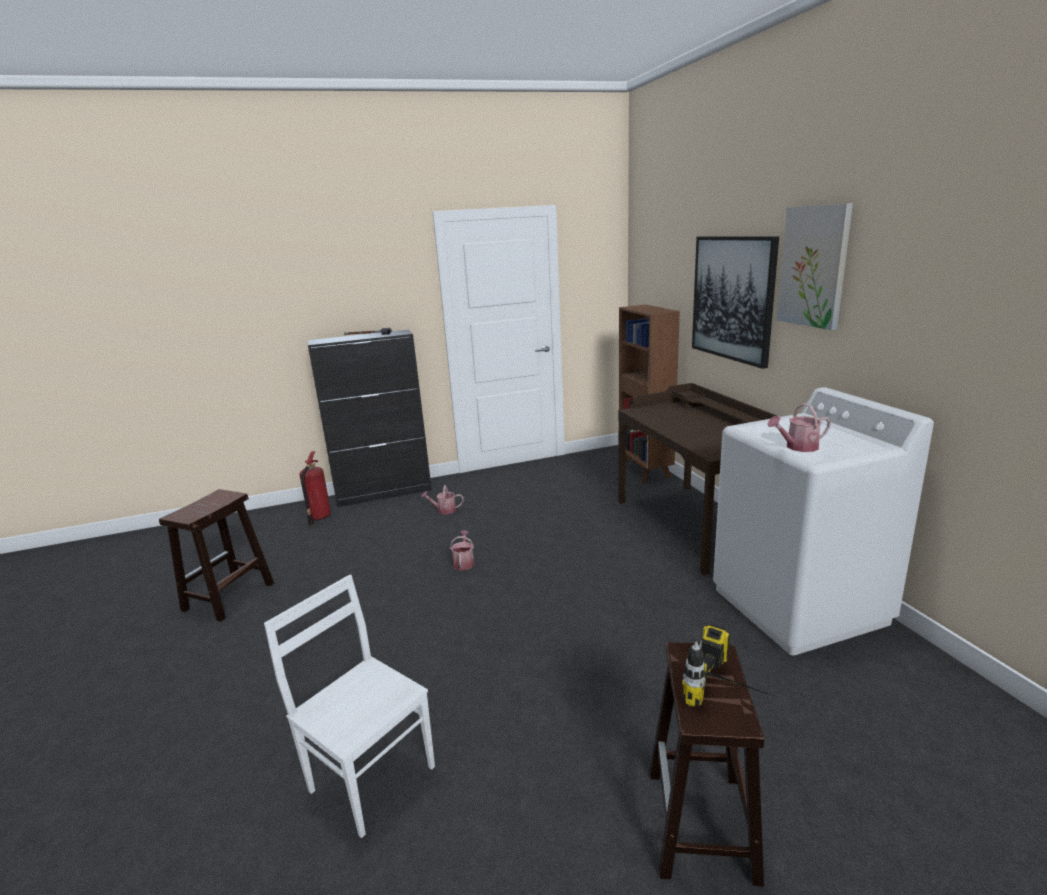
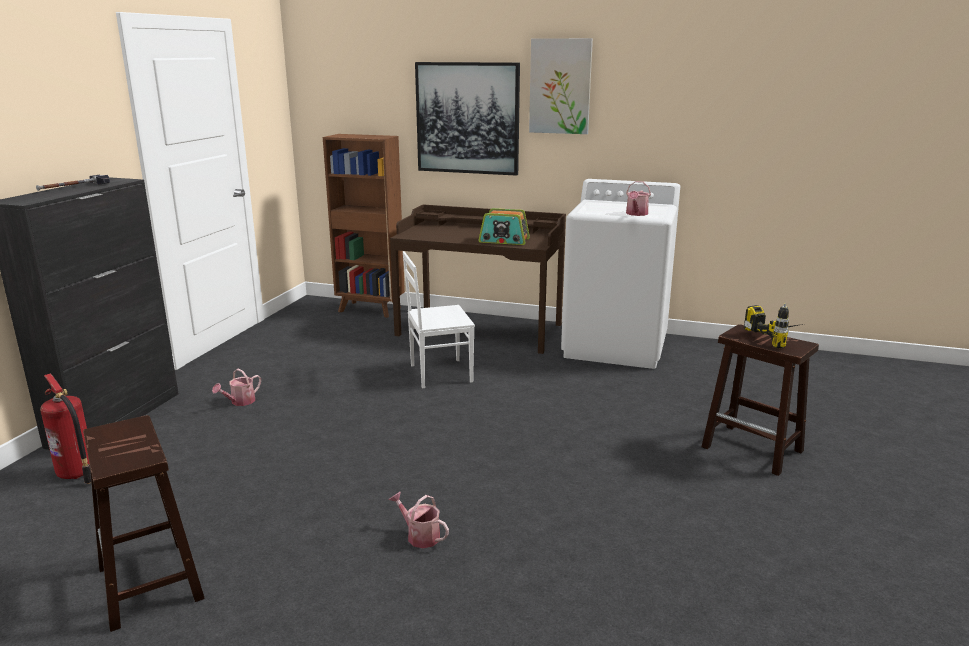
camera: 55 degrees left, 0 degrees up
white chair [264,575,435,838] -> white chair moved to [403,251,475,388]
watering can [450,531,474,570] -> watering can moved to [389,492,449,548]
none -> radio [478,208,530,245]

